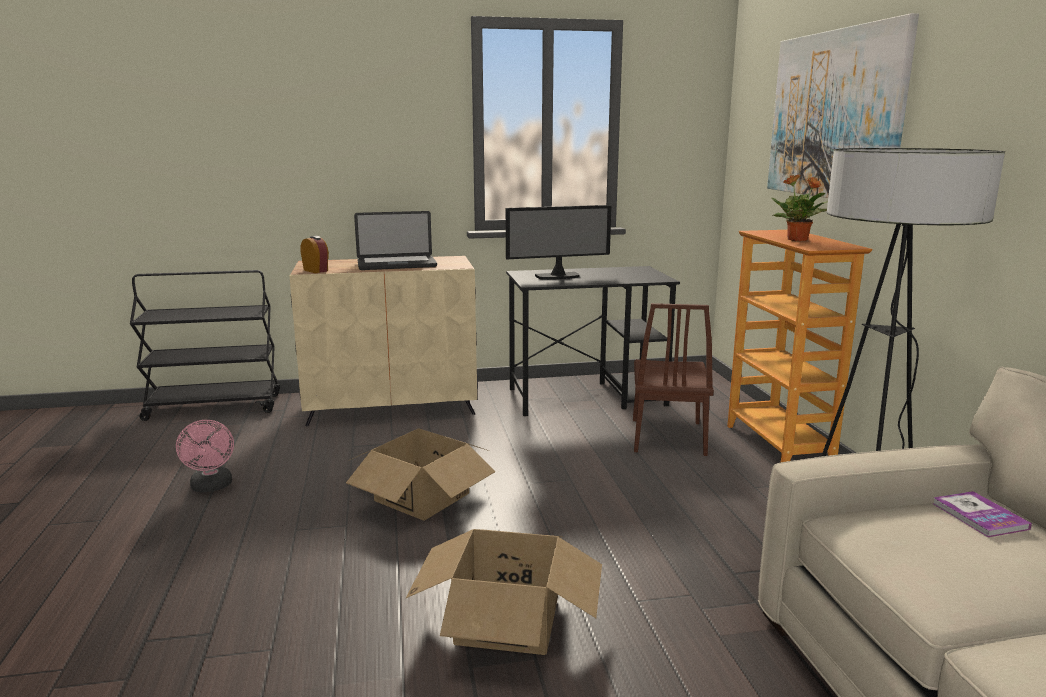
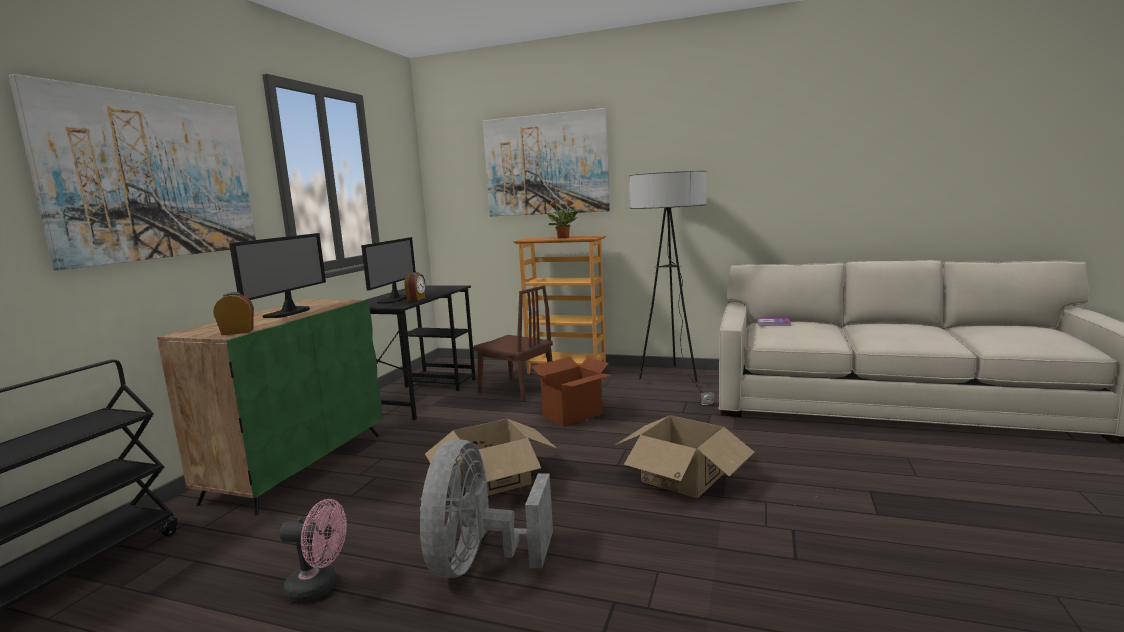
camera: 60 degrees left, 5 degrees down
beige cabinet [290,256,477,426] -> green cabinet [157,299,382,516]
laptop [354,211,437,270] -> monitor [229,233,326,318]
none -> picture [9,74,256,270]
none -> alarm clock [405,272,425,301]
none -> grey fan [420,439,553,578]
none -> cardboard box [531,357,612,426]

